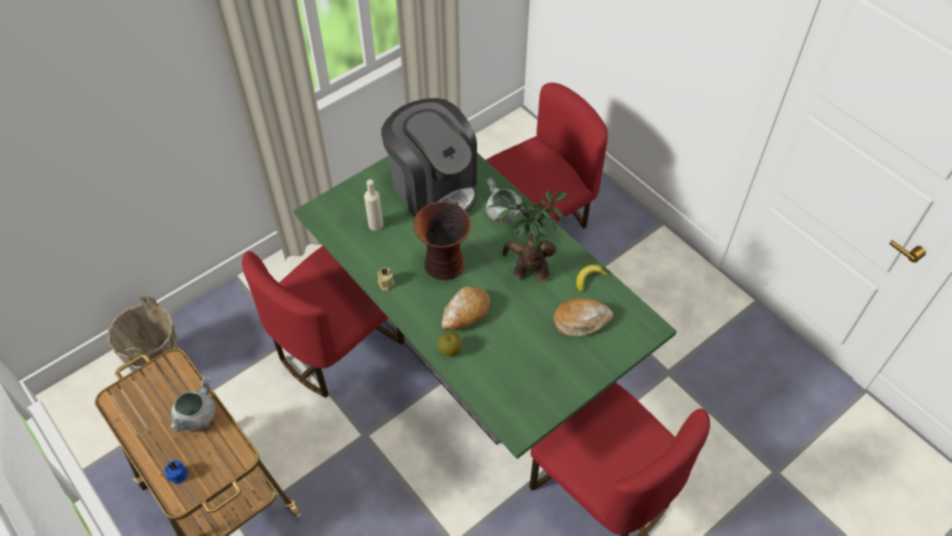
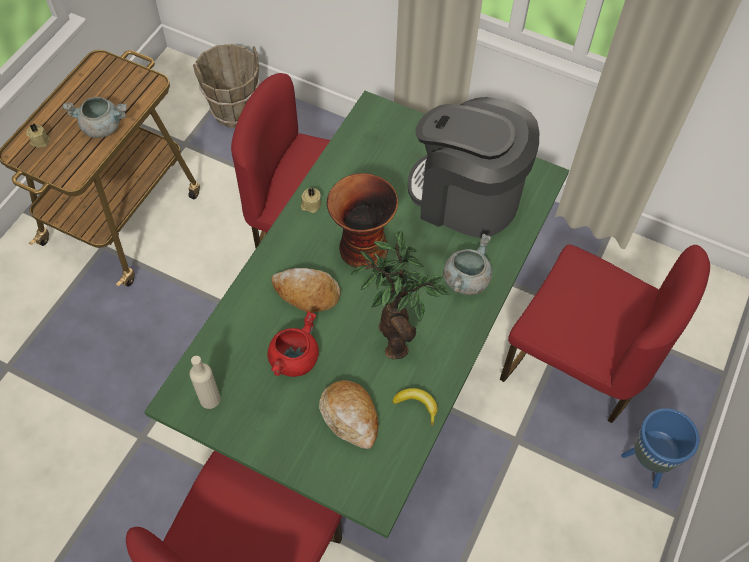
camera: 65 degrees right, 5 degrees up
blue candle [164,460,188,484] -> beige candle [26,123,50,148]
beige bottle [364,180,383,231] -> beige bottle moved to [190,356,220,409]
coffee machine [381,98,477,216] -> coffee machine turned 90 degrees clockwise [408,97,539,238]
apple [438,332,462,356] -> none
none -> red cooking pot [267,311,319,377]
none -> blue planter [621,408,699,489]

